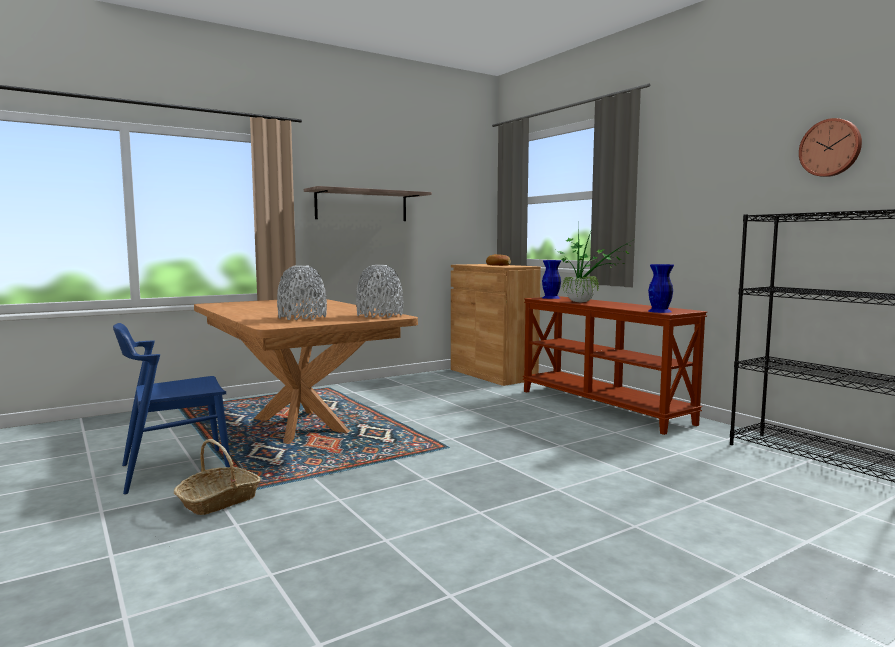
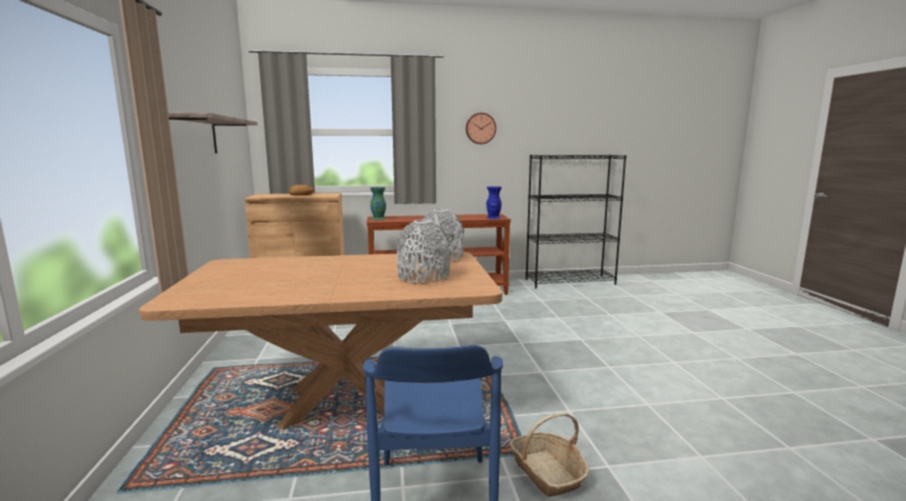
camera: 65 degrees left, 5 degrees up
blue vase [542,260,561,299] -> green vase [370,187,386,220]
potted plant [556,227,633,302] -> none
wall clock [799,118,862,177] -> wall clock moved to [466,113,496,144]

